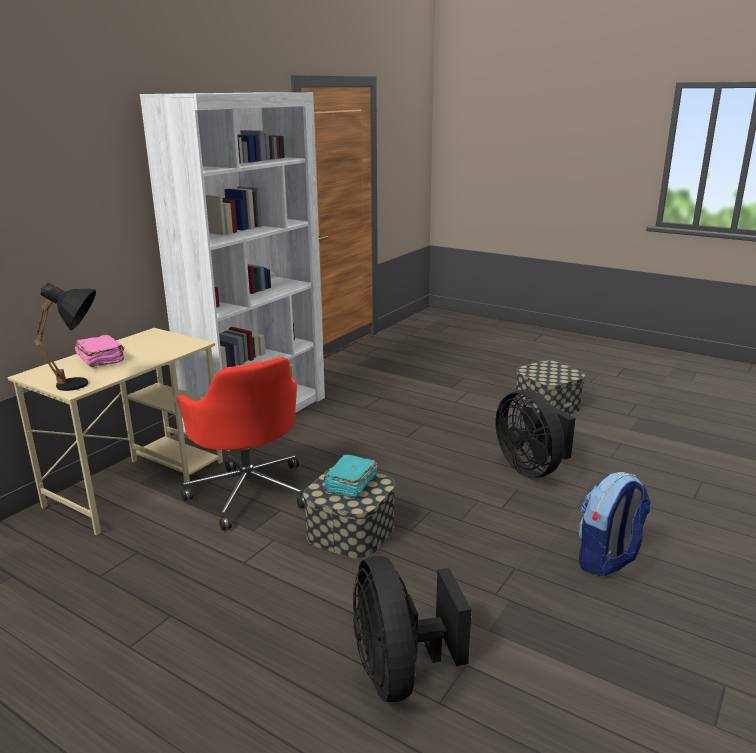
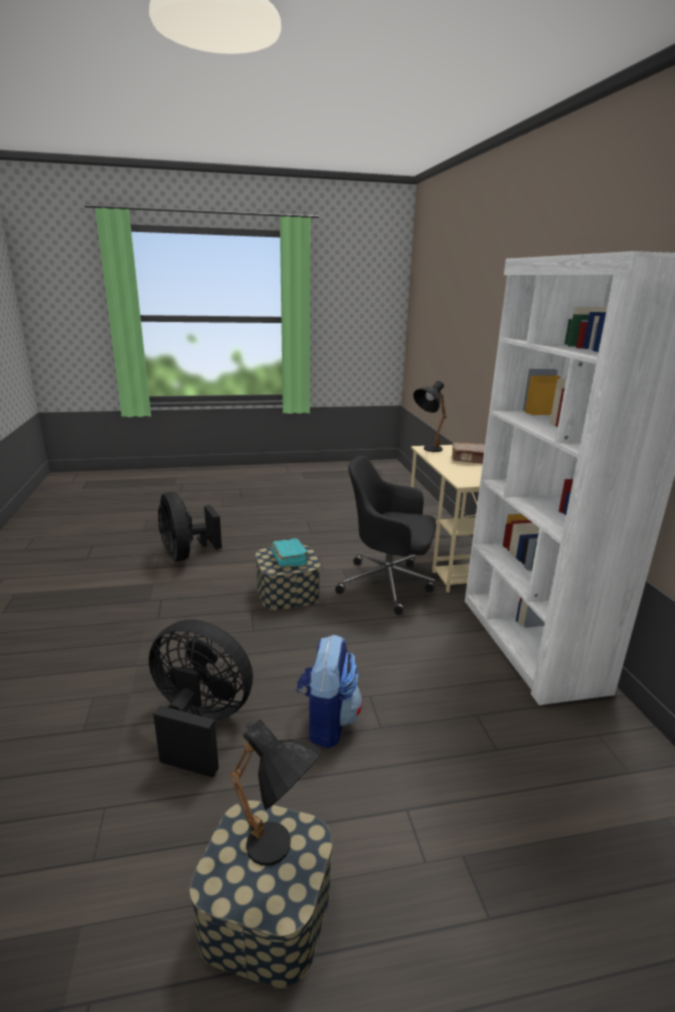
camera: 135 degrees right, 0 degrees up
pink book [75,335,125,367] -> brown book [452,443,485,464]
red office chair [176,357,305,531] -> black office chair [335,456,436,615]
black fan [353,556,471,702] -> black fan turned 150 degrees counterclockwise [158,492,222,561]
backpack [579,472,650,576] -> backpack moved to [296,634,362,748]
none -> black table lamp [230,719,323,866]

